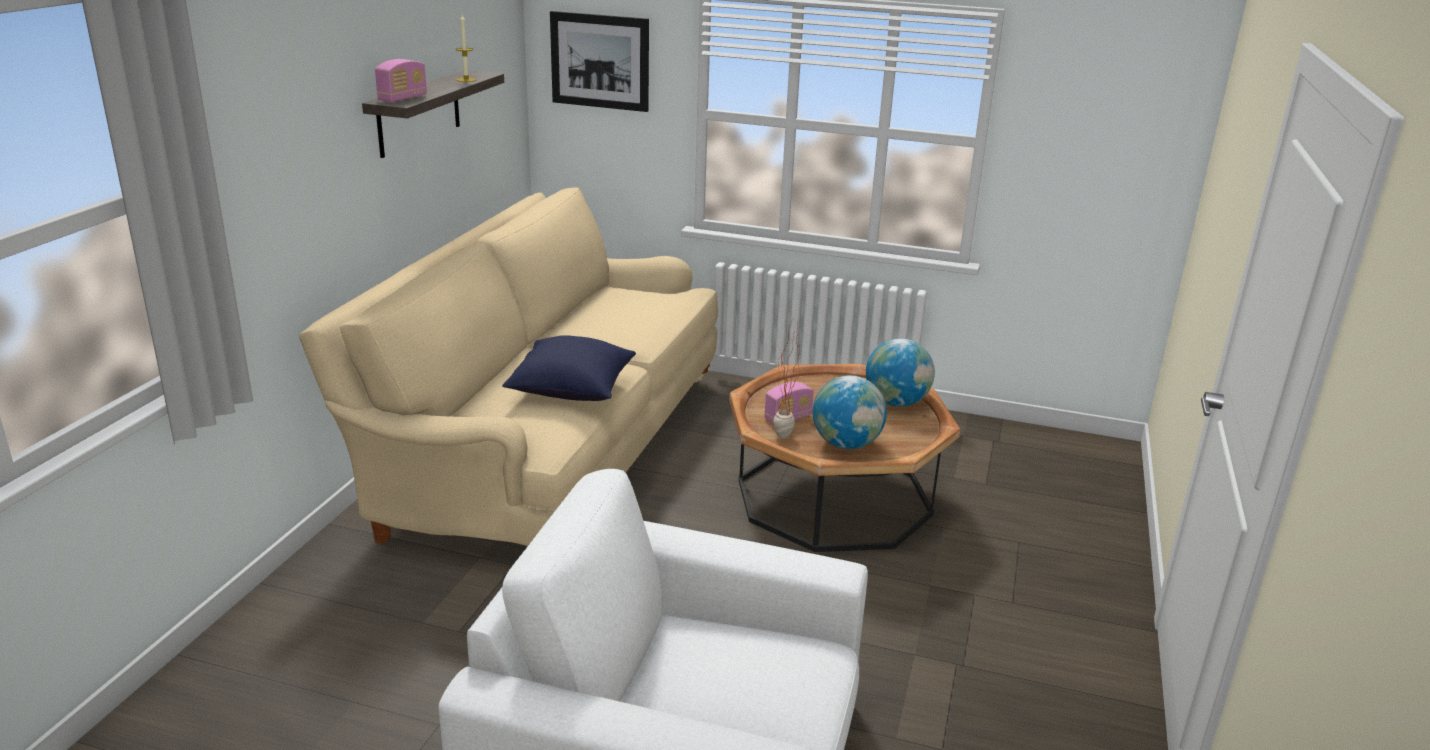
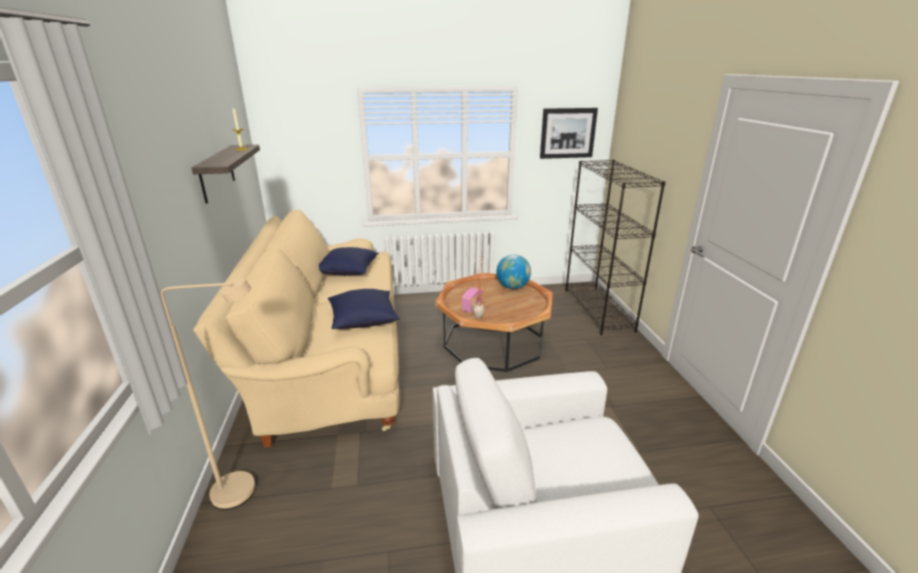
camera: 25 degrees left, 0 degrees up
radio [375,59,427,102] -> none
picture [550,11,649,112] -> picture moved to [540,108,598,159]
globe [813,375,887,449] -> none
none -> beige floor lamp [161,279,255,510]
none -> blue pillow [319,247,379,275]
none -> black bookcase [565,160,665,335]

